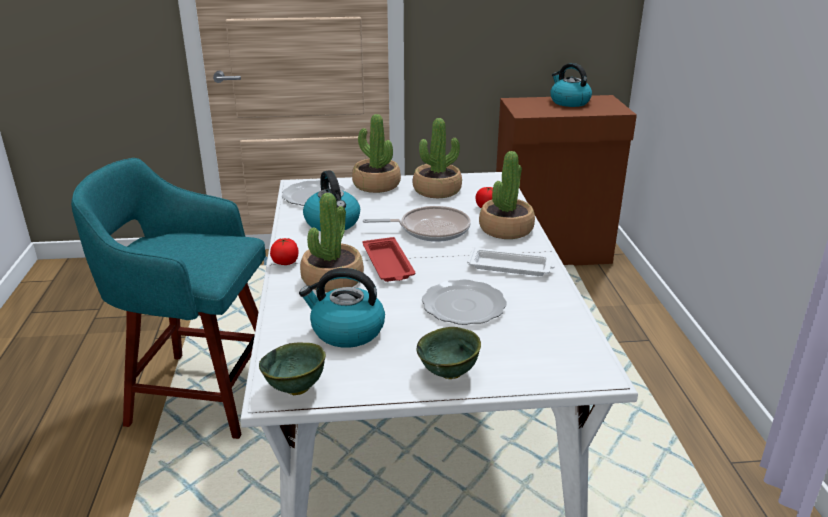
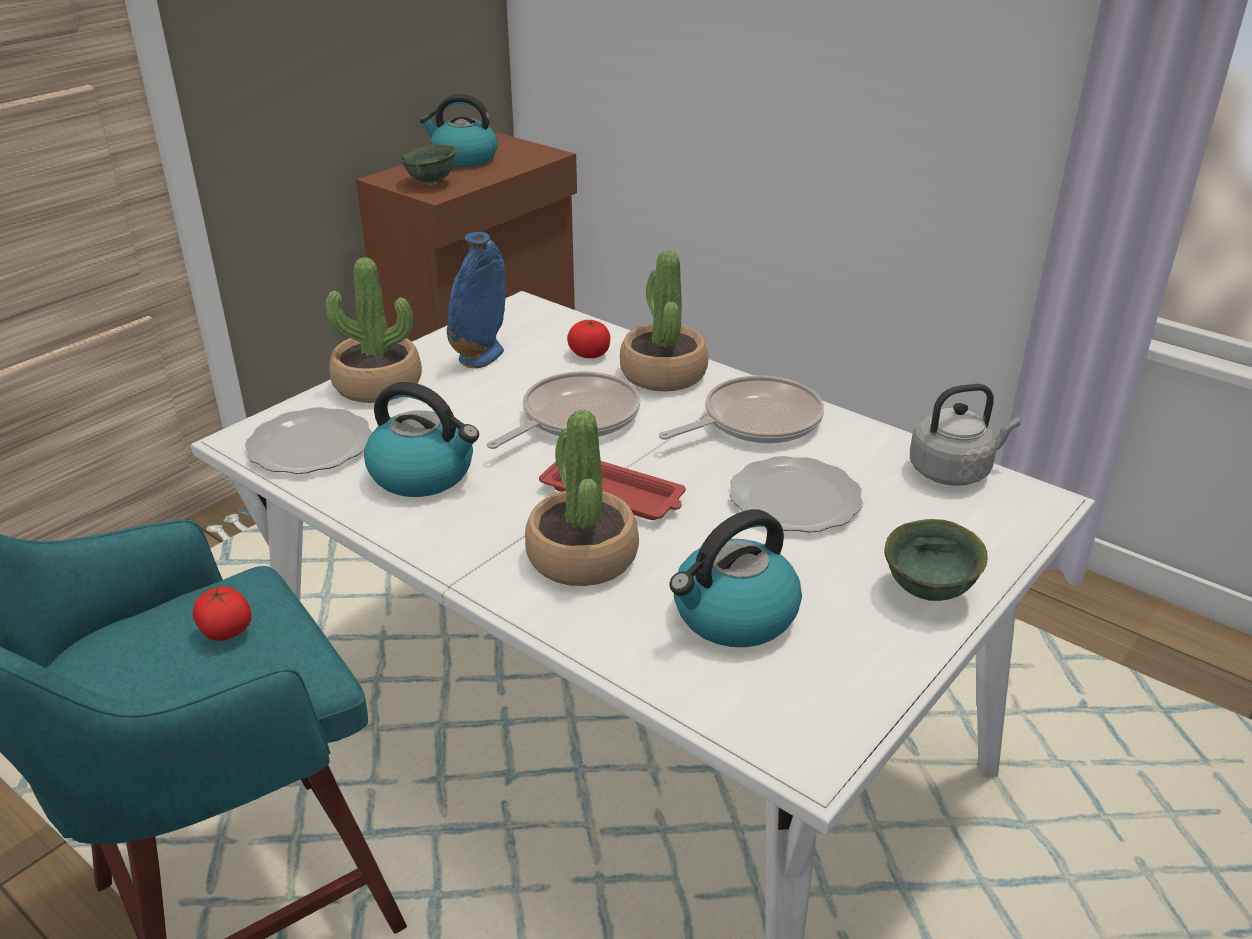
camera: 45 degrees left, 5 degrees up
green bowl [259,343,326,395] -> green bowl moved to [401,144,456,186]
tomato [270,238,299,265] -> tomato moved to [193,586,252,641]
potted plant [413,118,462,198] -> blue vase [447,232,506,368]
white tray [467,247,555,276] -> frying pan [659,375,824,444]
none -> grey kettle [910,384,1021,486]

